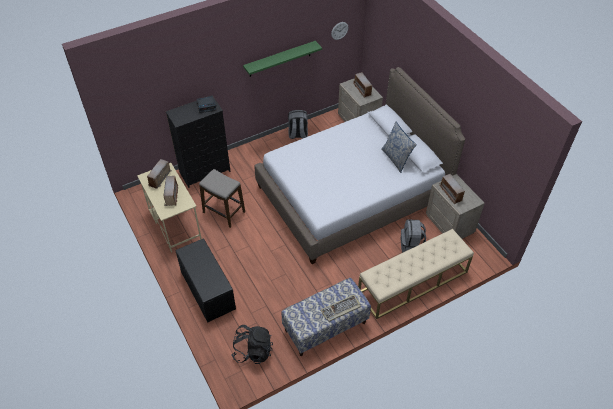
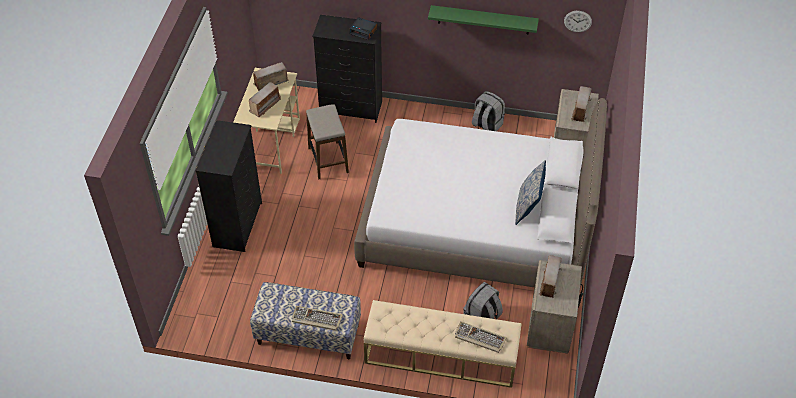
camera: 40 degrees right, 0 degrees up
black bench [176,238,236,322] -> black dresser [196,120,262,252]
black backpack [232,325,273,364] -> none
none -> keyboard [455,322,507,353]

